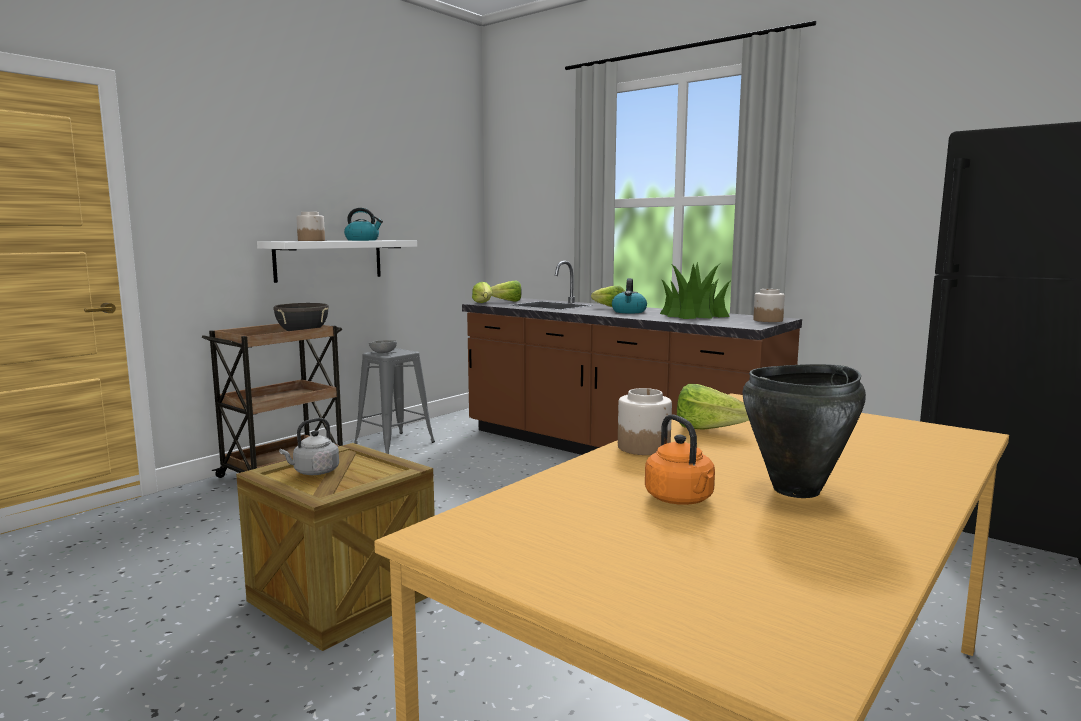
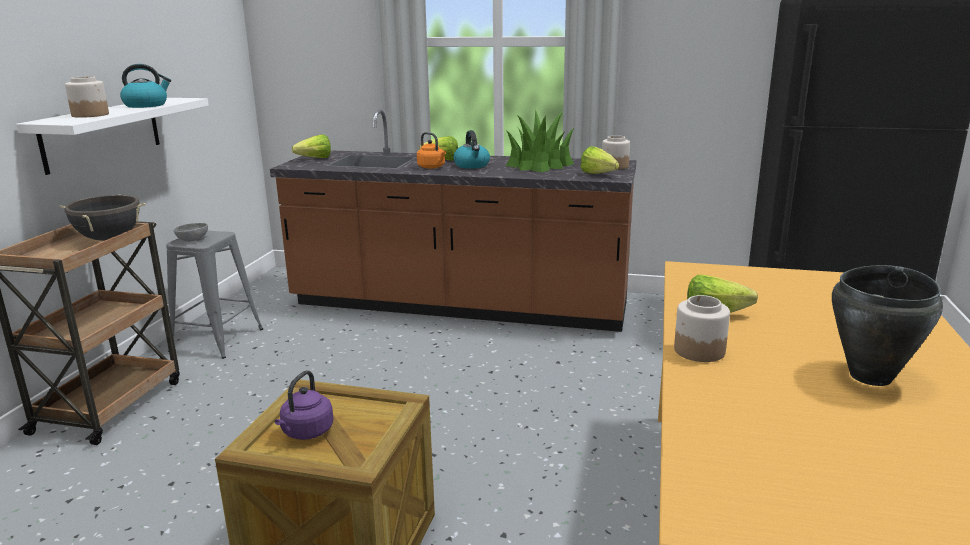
camera: 25 degrees left, 10 degrees up
grey kettle [279,418,339,475] -> purple kettle [274,370,333,440]
lettuce [472,282,493,303] -> lettuce moved to [581,146,619,174]
orange kettle [645,414,715,505] -> orange kettle moved to [417,132,446,169]

